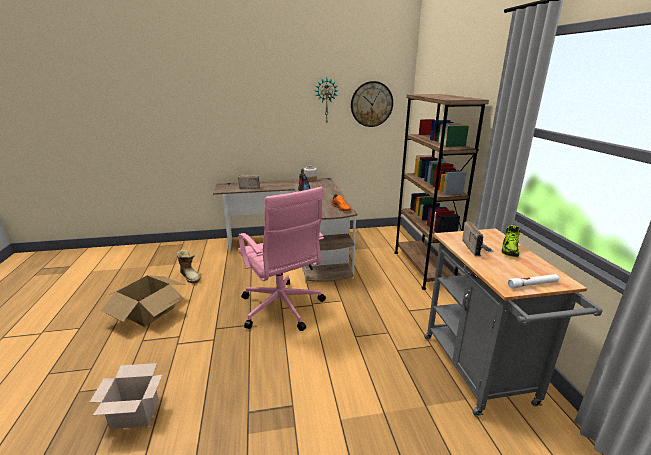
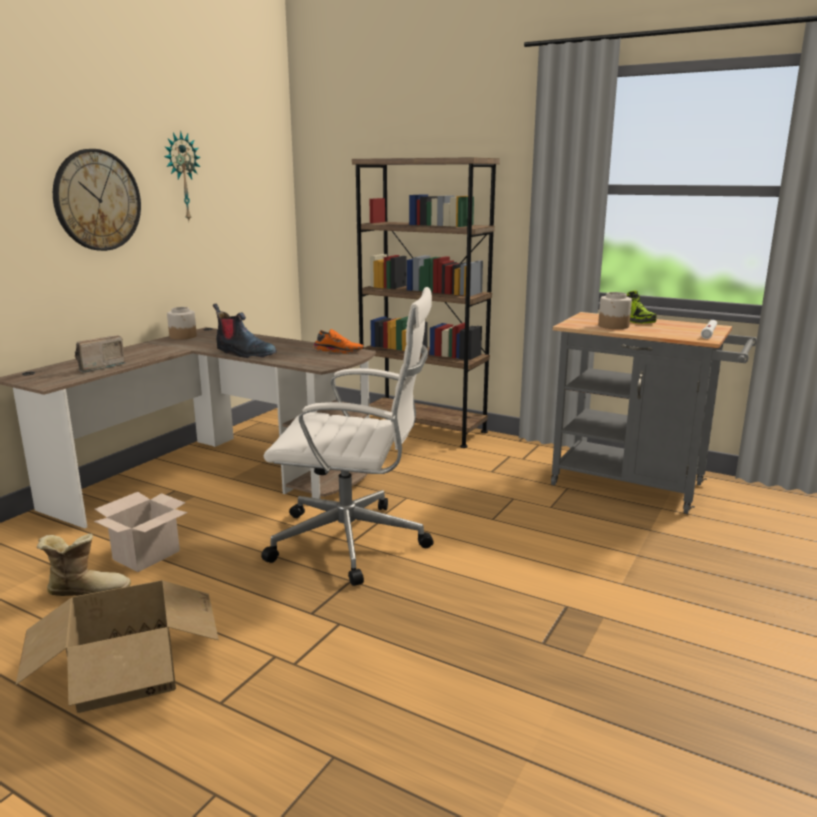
camera: 50 degrees left, 5 degrees down
cardboard box [90,363,163,429] -> cardboard box moved to [94,492,188,572]
pink office chair [238,187,326,331] -> white office chair [261,287,434,586]
wall clock [351,81,393,127] -> wall clock moved to [53,149,141,251]
radio [462,221,494,256] -> jar [598,292,632,329]

